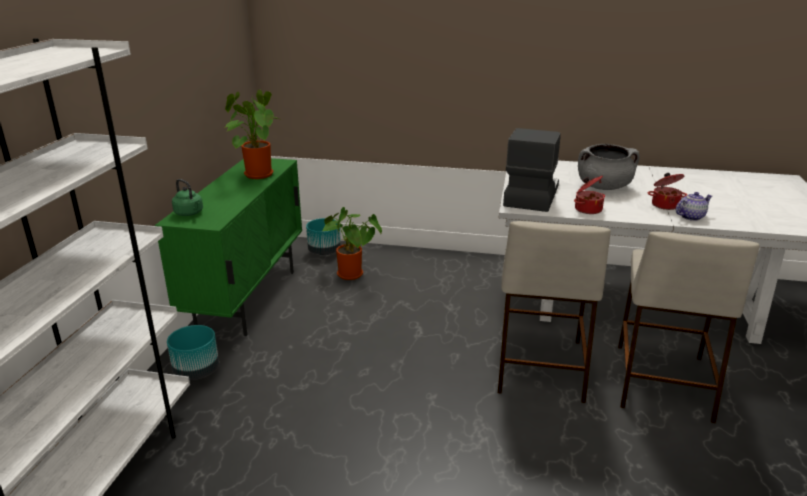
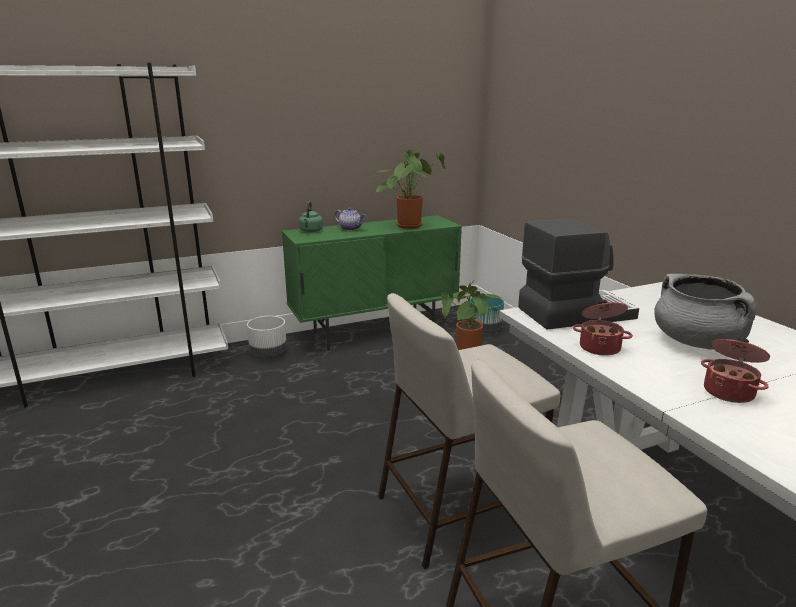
camera: 55 degrees right, 5 degrees down
turquoise planter [167,325,219,380] -> white planter [247,316,287,357]
teapot [676,192,712,221] -> teapot moved to [335,207,365,231]

